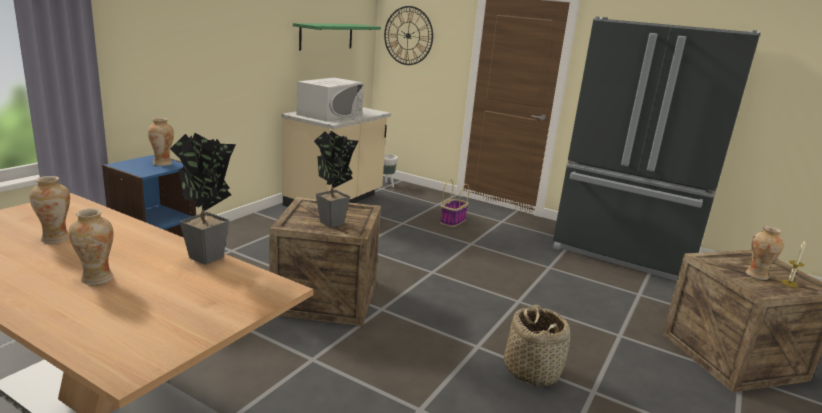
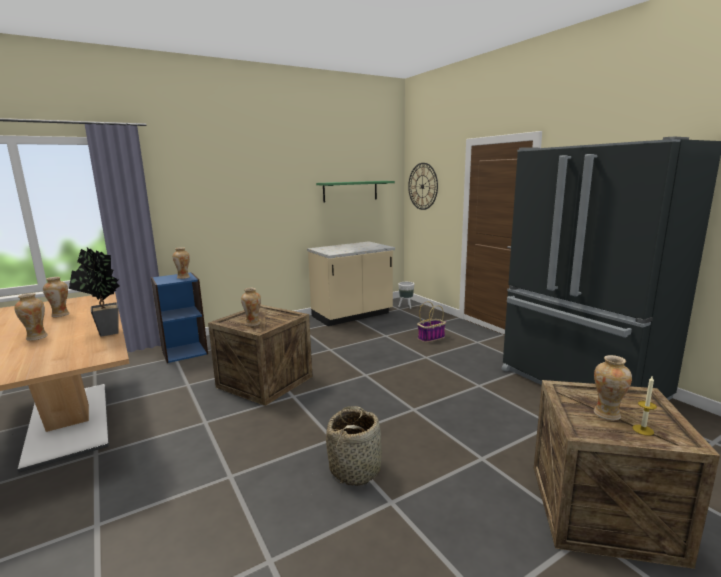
camera: 30 degrees right, 5 degrees down
white microwave [297,78,364,122] -> none
potted plant [314,131,359,228] -> vase [241,288,261,326]

